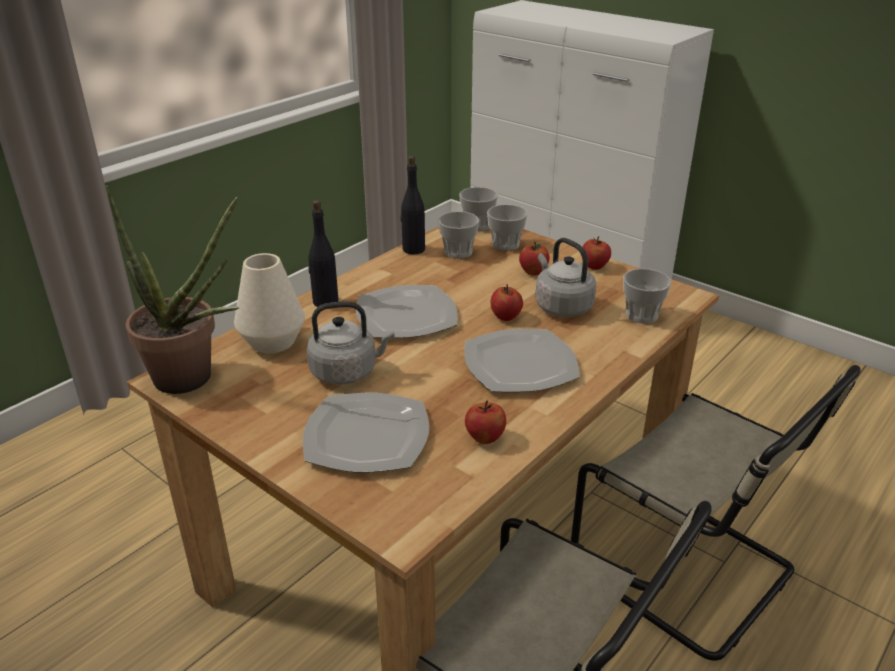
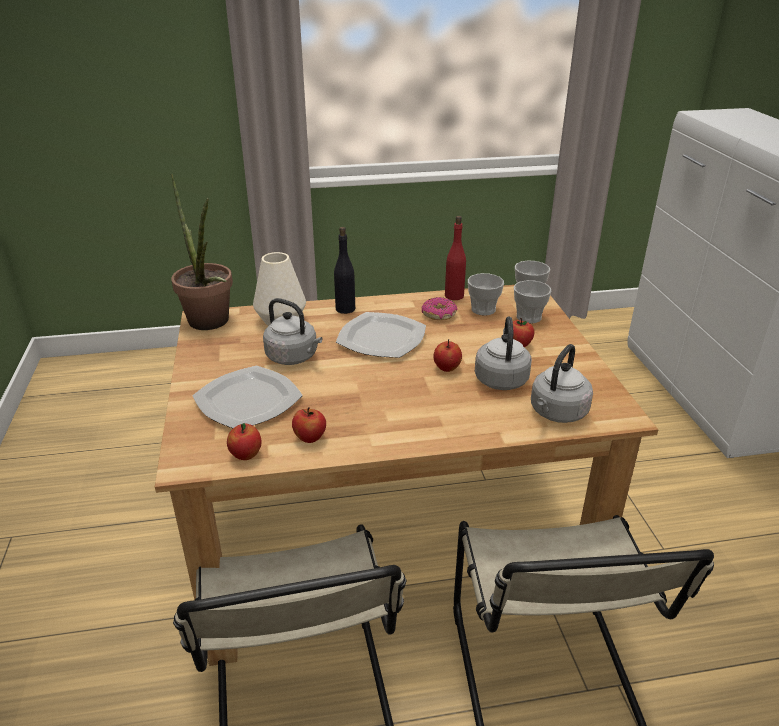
camera: 40 degrees right, 0 degrees up
black bottle [401,156,425,255] -> red bottle [445,216,466,300]
plate [464,329,580,392] -> none
apple [583,236,611,270] -> apple moved to [227,423,262,460]
cup [623,268,672,323] -> grey kettle [531,344,593,423]
none -> donut [422,297,458,320]

